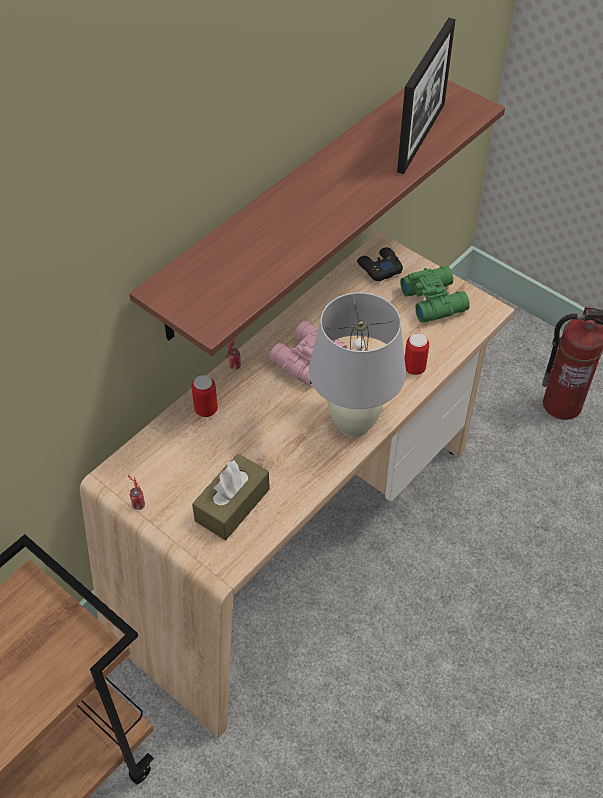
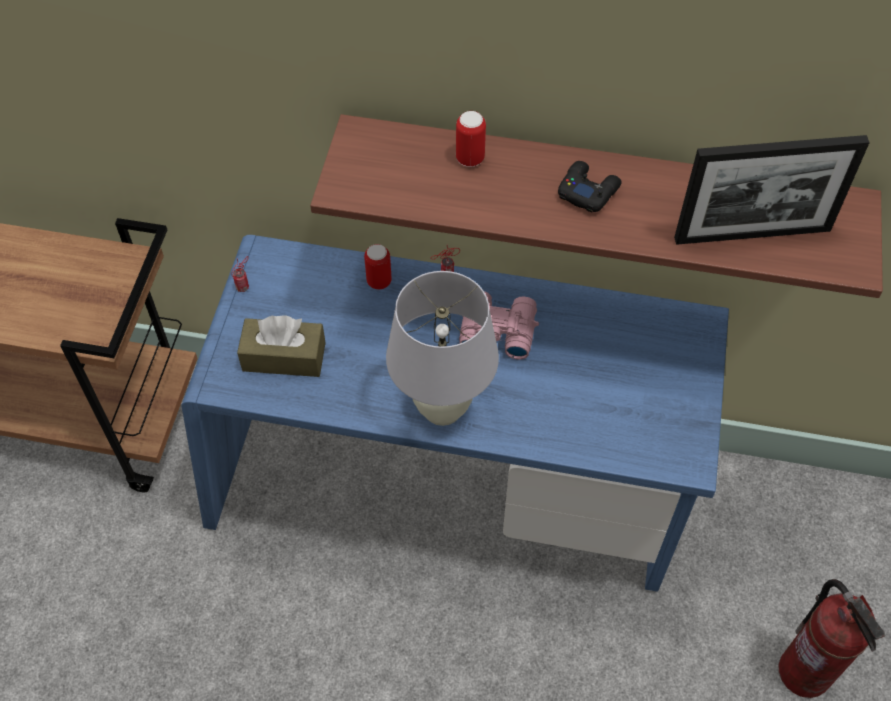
camera: 60 degrees right, 5 degrees up
beige desk [80,232,514,738] -> blue desk [182,235,729,592]
black game controller [357,248,403,281] -> black game controller moved to [558,161,621,213]
green binoculars [400,266,470,322] -> none
can [405,333,429,375] -> can moved to [456,111,486,167]

